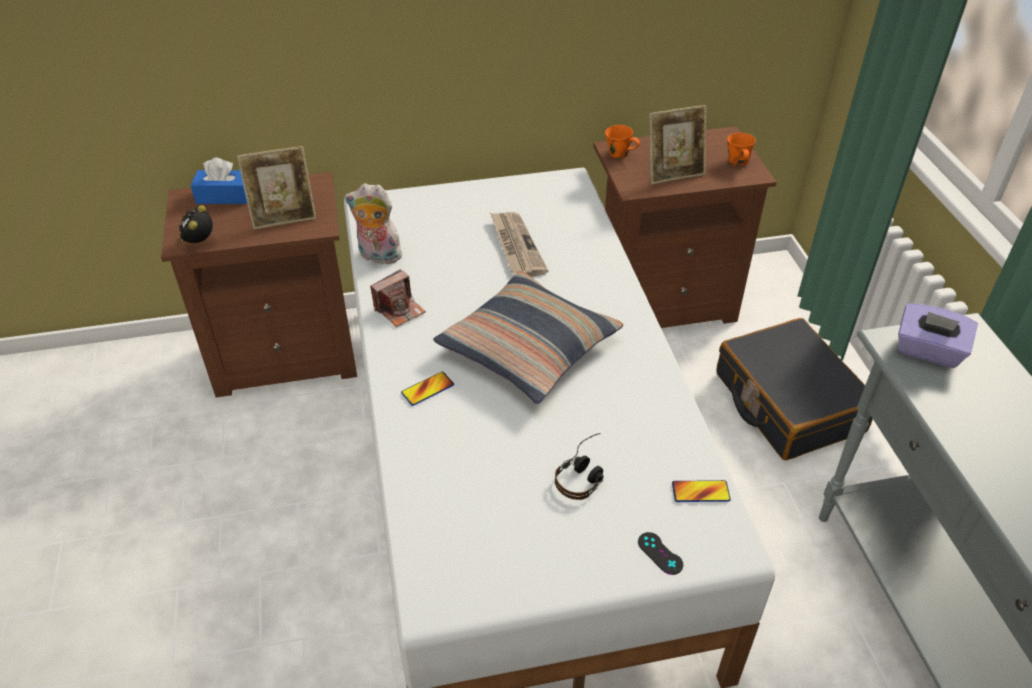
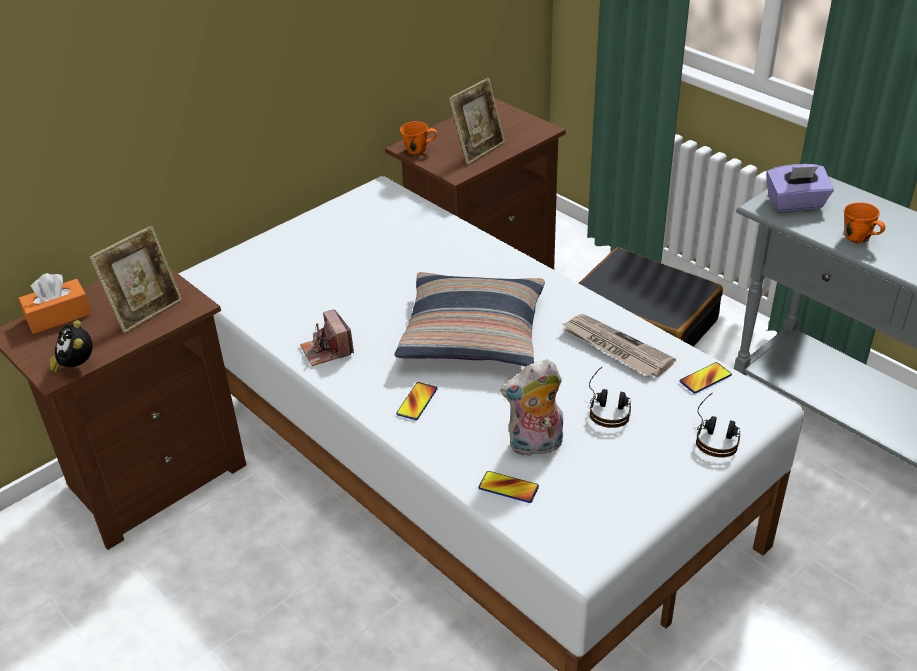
camera: 30 degrees left, 5 degrees down
blue tissue box [190,158,247,204] -> orange tissue box [18,273,92,334]
plush toy [345,183,402,264] -> plush toy moved to [500,359,563,456]
camera [370,269,426,327] -> camera turned 135 degrees clockwise [300,309,354,366]
newspaper [490,212,548,277] -> newspaper moved to [562,314,676,377]
black game controller [638,532,683,575] -> headphones [696,393,740,457]
orange mug [727,133,756,166] -> orange mug moved to [844,203,885,243]
none -> phone [479,471,539,503]

